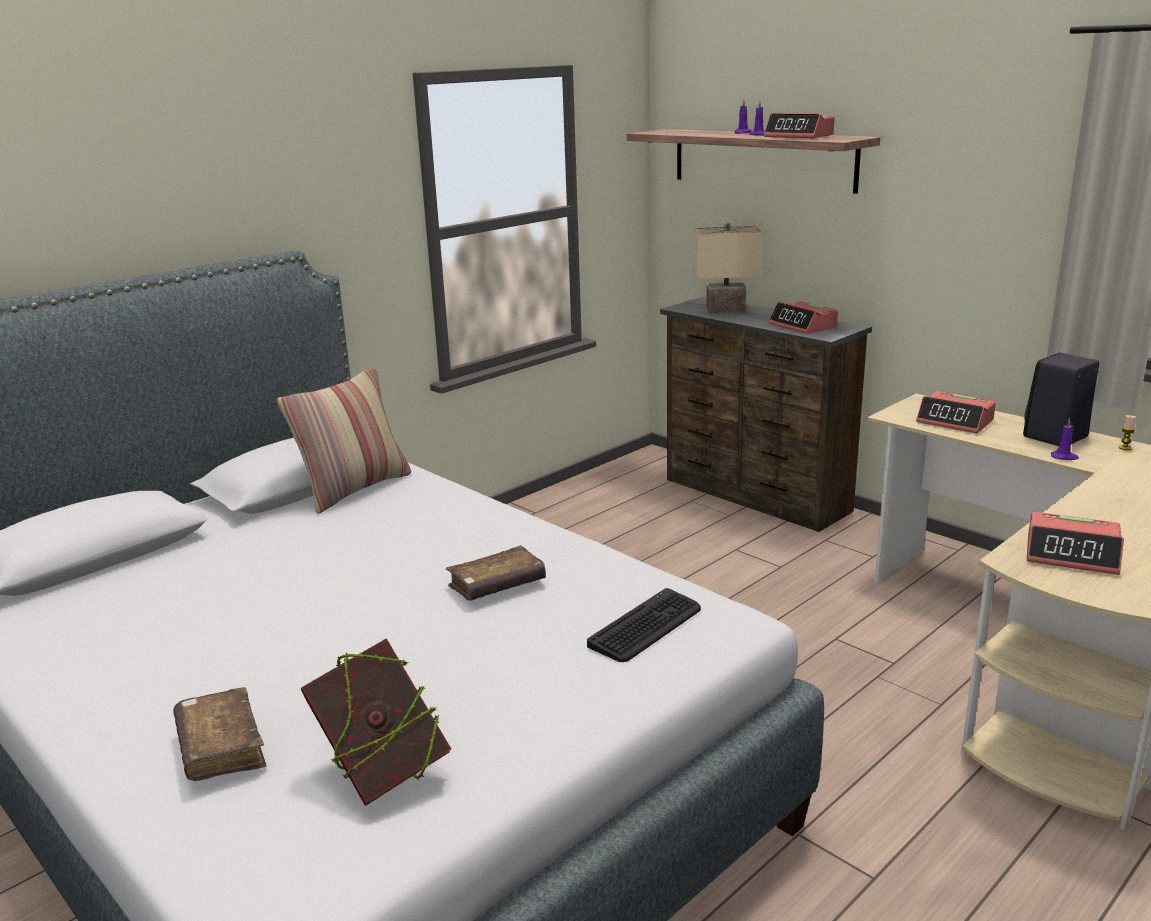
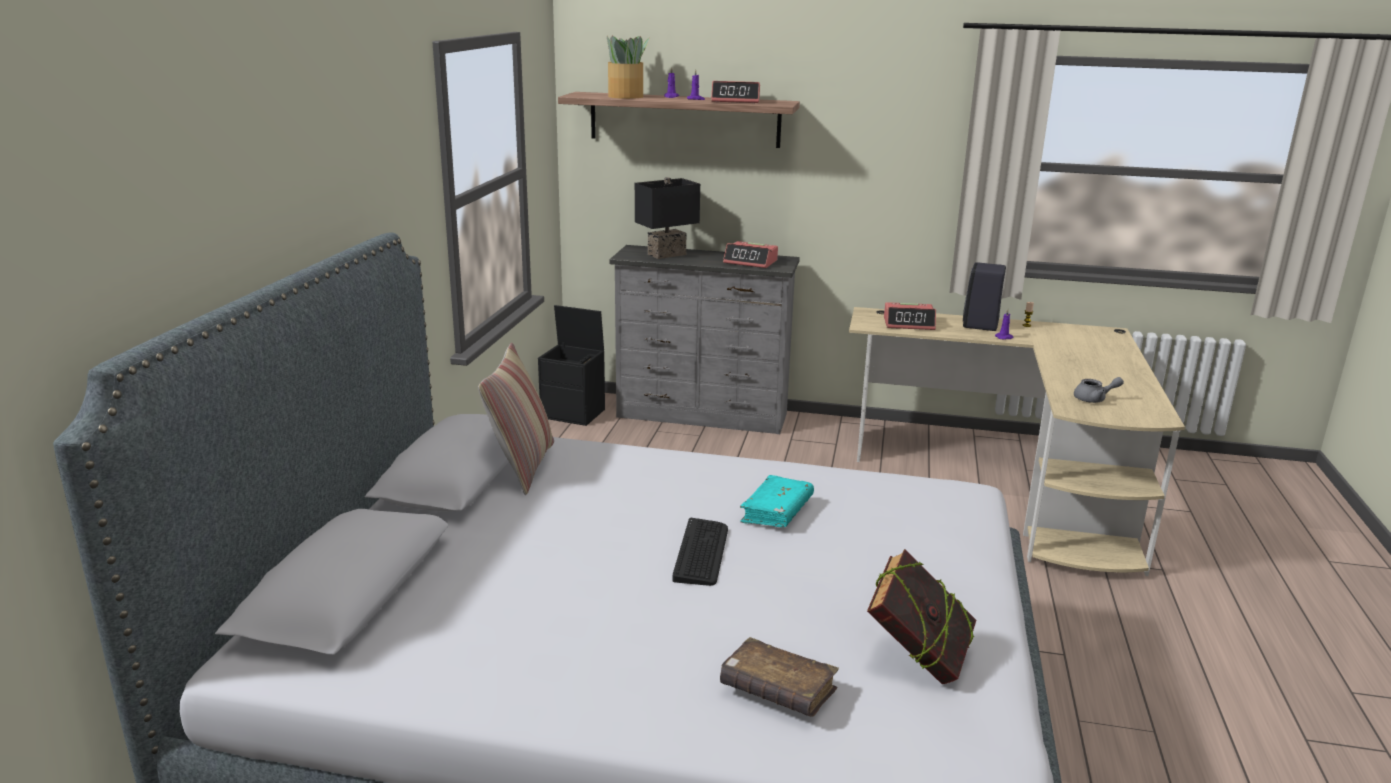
camera: 35 degrees left, 0 degrees up
brown book [446,545,546,601] -> turquoise book [740,475,814,527]
keyboard [587,588,701,662] -> keyboard moved to [673,518,728,586]
brown dresser [660,297,872,532] -> grey dresser [609,245,800,434]
beige table lamp [694,223,762,313] -> black table lamp [635,177,700,259]
alarm clock [1027,512,1124,575] -> grey teapot [1074,377,1124,403]
none -> black storage box [538,305,605,426]
none -> potted plant [607,36,650,99]

